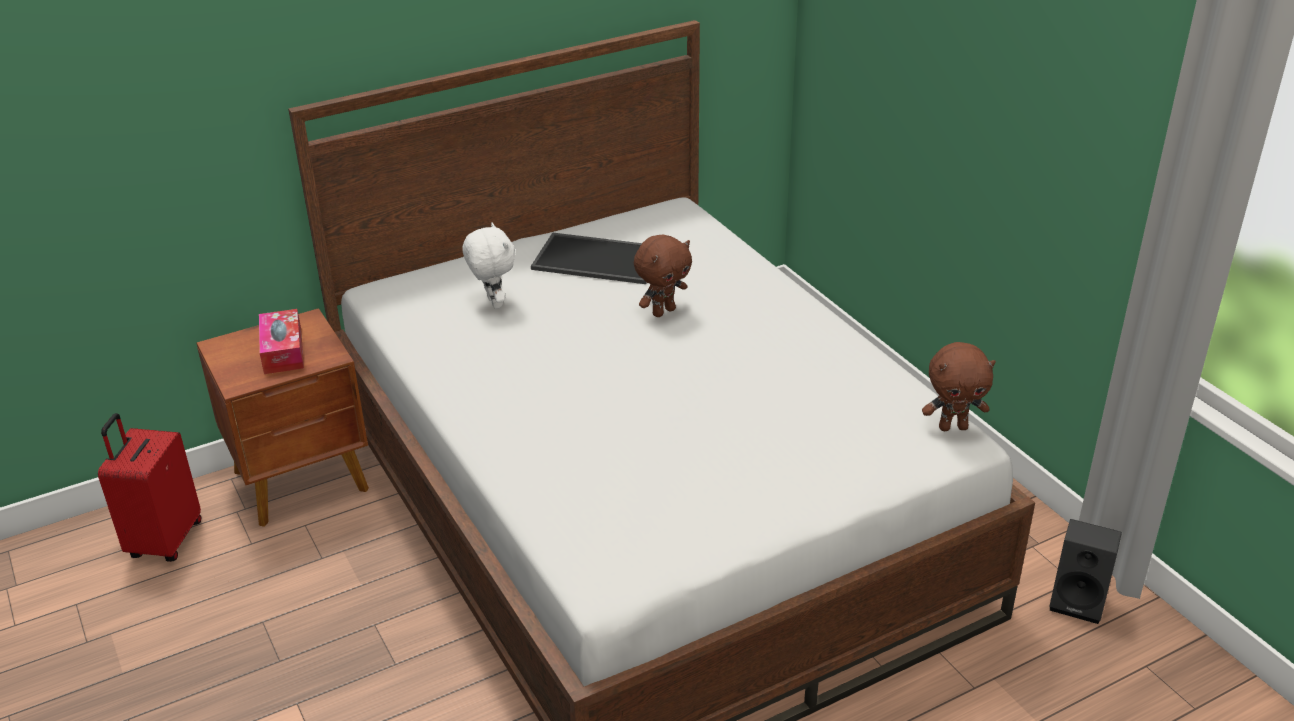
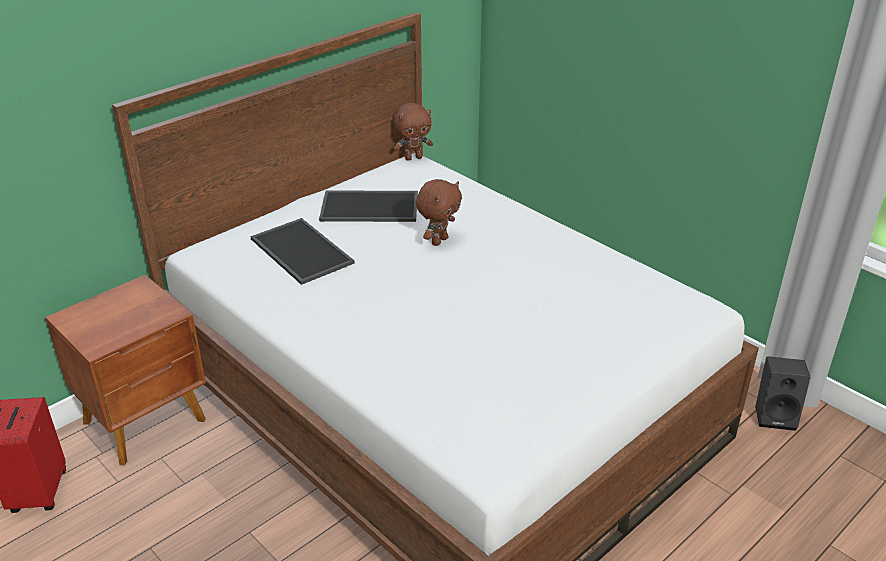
camera: 15 degrees left, 0 degrees up
tissue box [259,309,304,374] -> none
white plush toy [462,222,515,309] -> tray [250,218,355,285]
brown plush toy [922,342,996,431] -> brown plush toy moved to [393,103,433,161]

